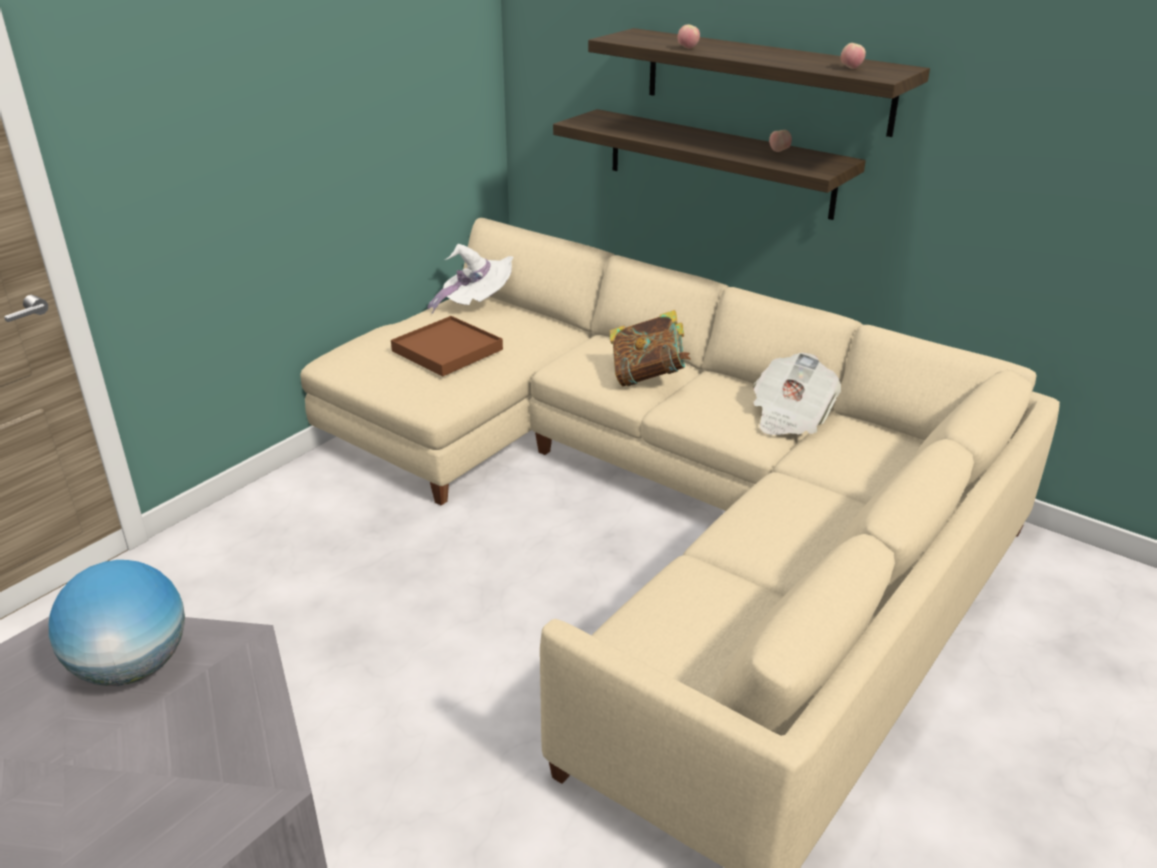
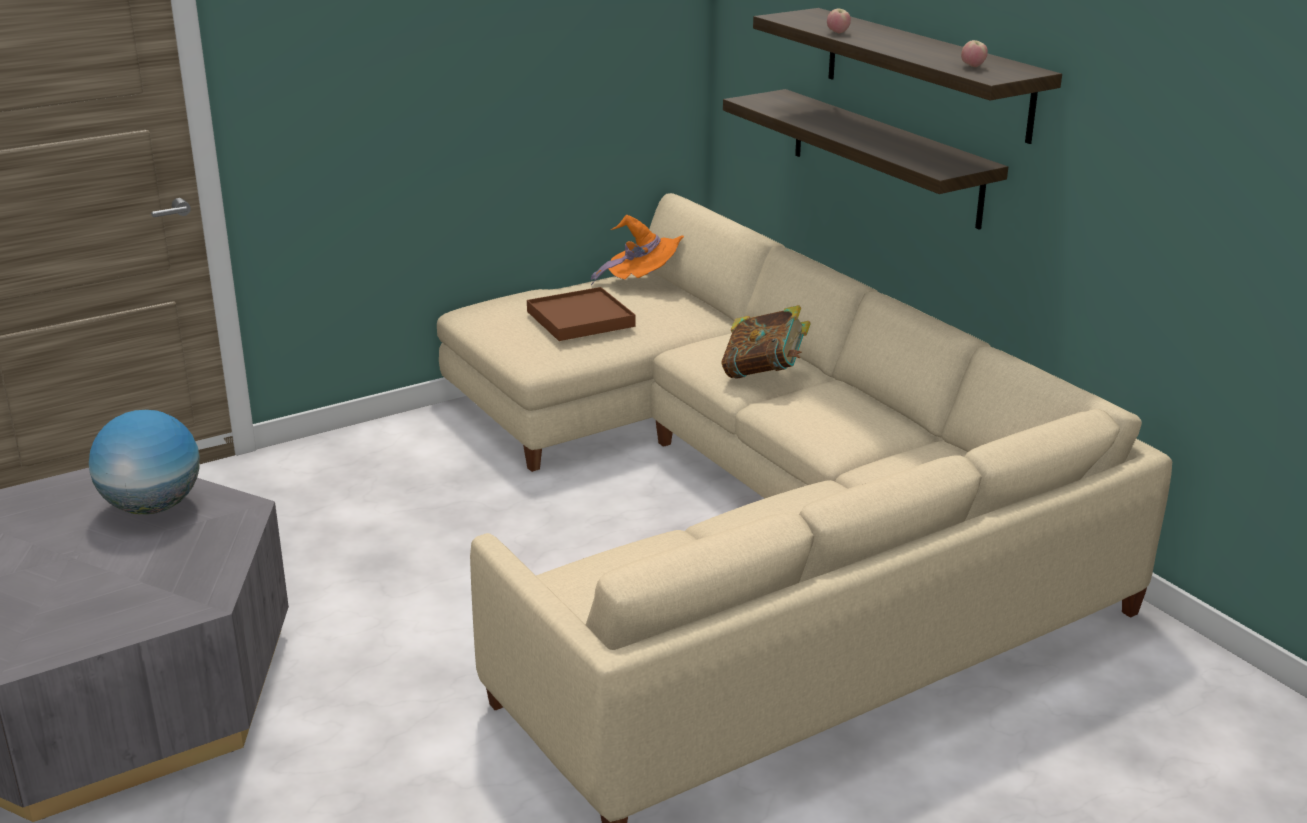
camera: 20 degrees right, 5 degrees down
white hat [427,244,514,314] -> orange hat [591,215,684,285]
newspaper [753,352,841,435] -> none
apple [769,130,792,152] -> none

